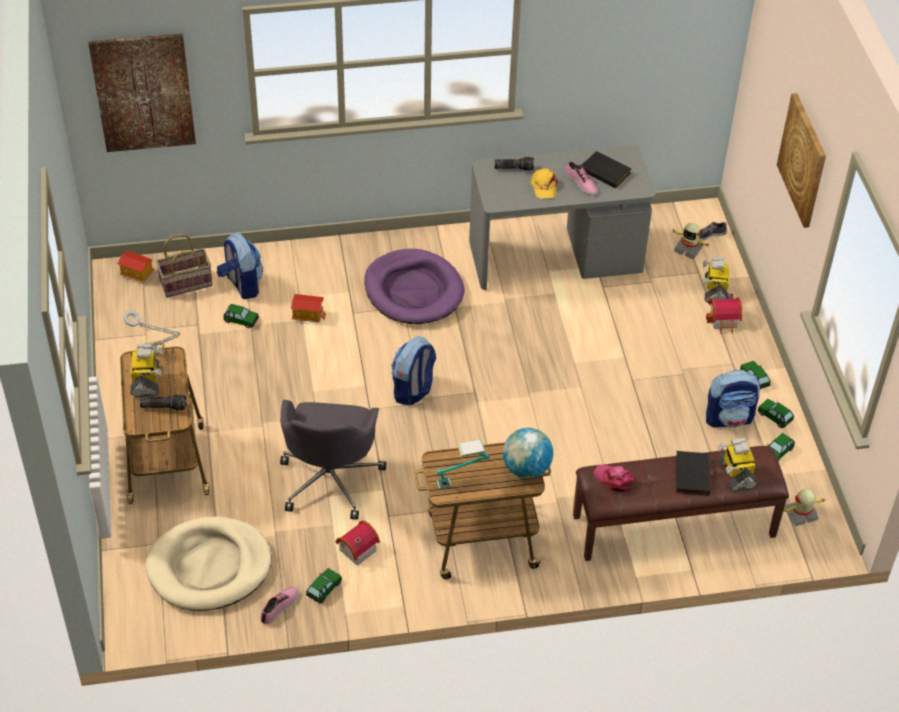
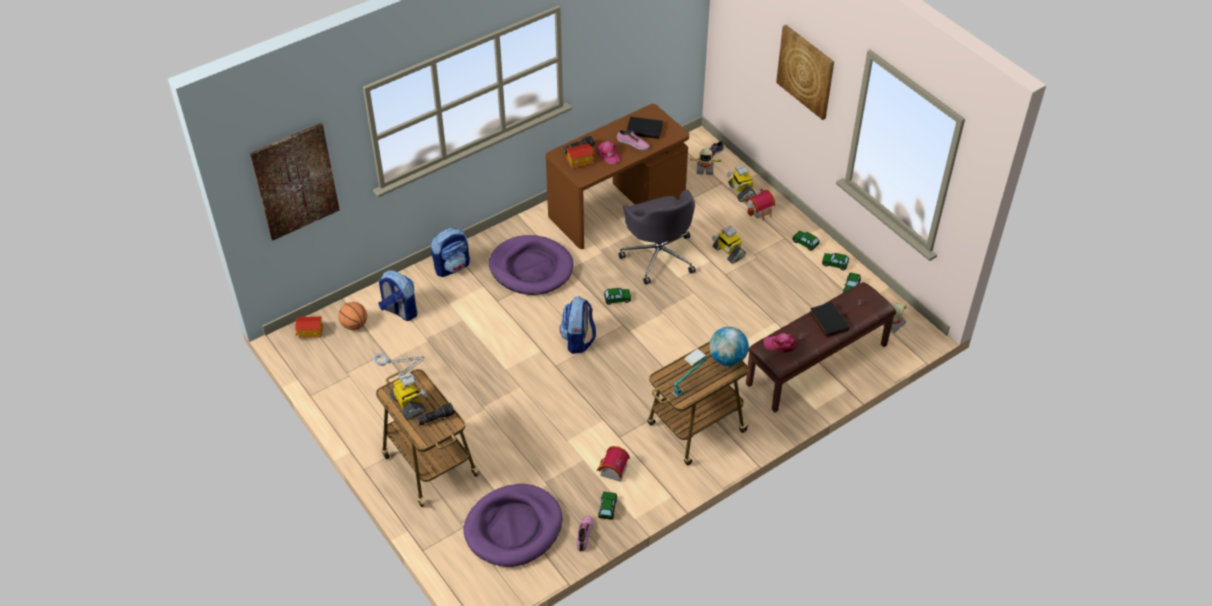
camera: 25 degrees left, 0 degrees up
beige dog bed [146,516,272,611] -> purple dog bed [464,484,563,567]
basket [156,234,213,298] -> basketball [339,302,367,330]
toy car [223,304,259,328] -> toy car moved to [604,288,631,305]
grey office chair [280,400,386,520] -> grey office chair moved to [619,190,696,285]
toy house [291,294,326,322] -> toy house moved to [566,143,595,168]
grey desk [469,145,656,290] -> brown desk [546,104,689,249]
yellow cap [531,169,557,199] -> pink cap [595,140,621,164]
backpack [706,370,760,428] -> backpack moved to [431,227,470,277]
toy robot [717,438,758,491] -> toy robot moved to [712,226,746,264]

